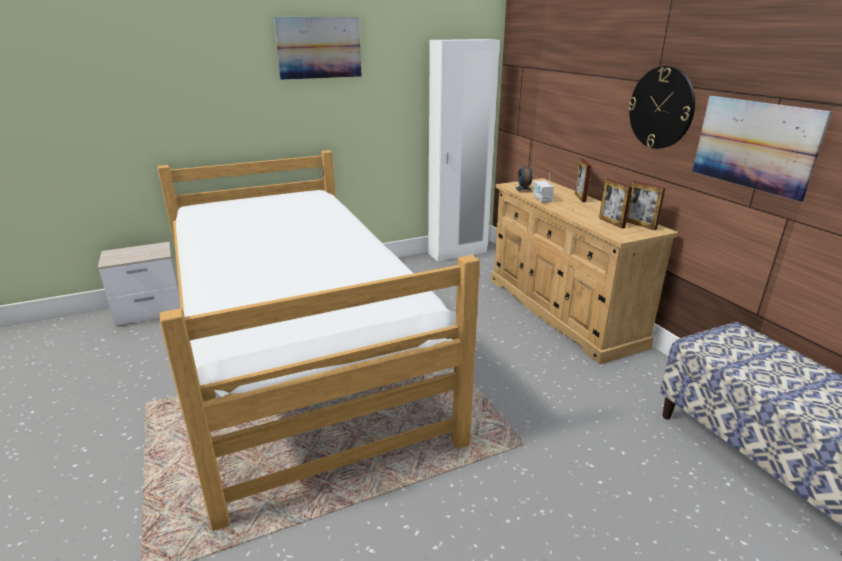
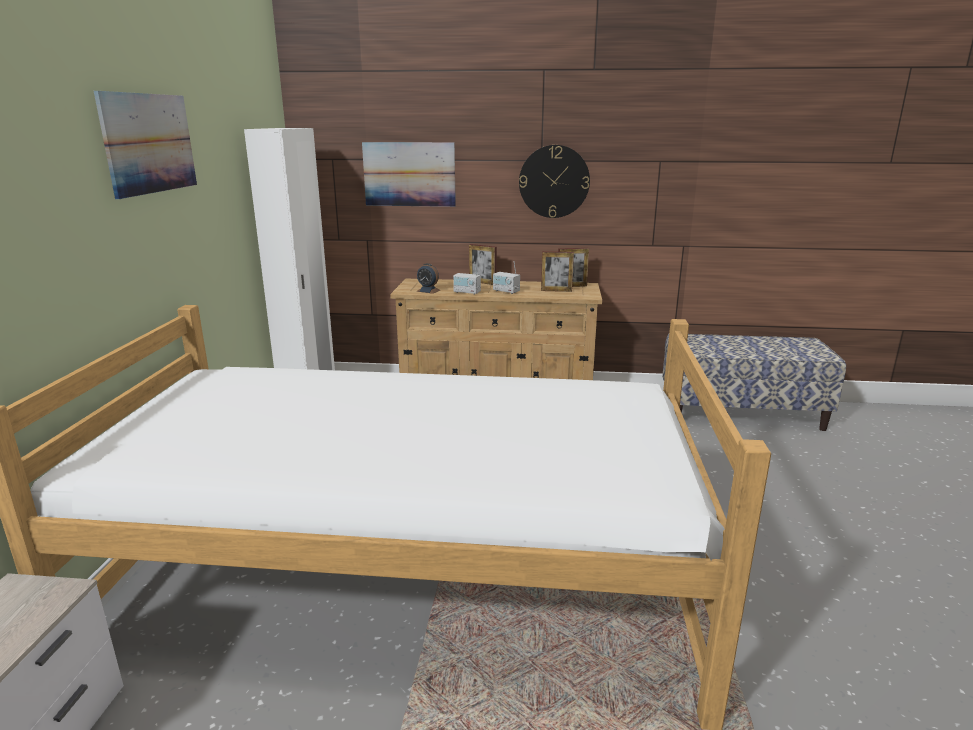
camera: 60 degrees left, 5 degrees down
picture [692,96,832,202] -> picture moved to [362,142,456,207]
none -> radio [493,261,520,294]

